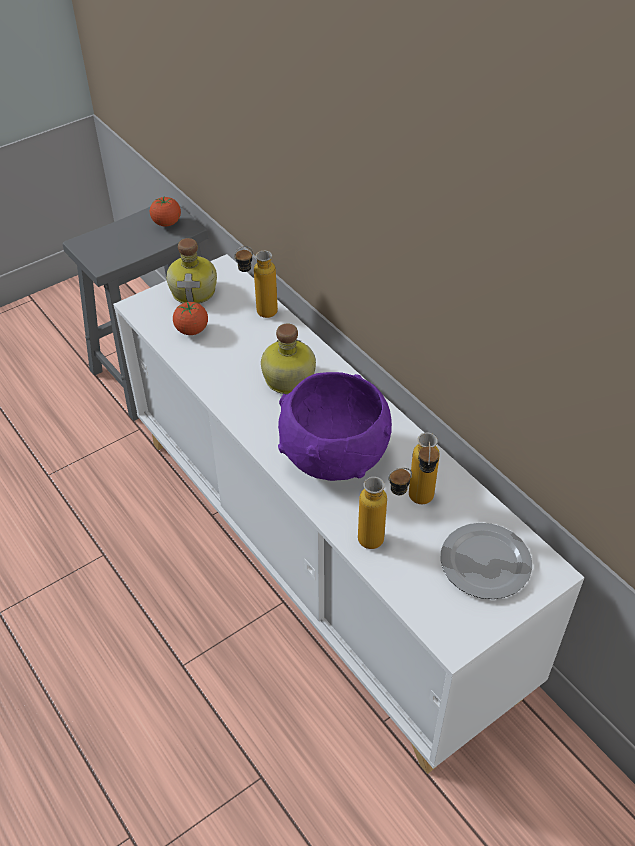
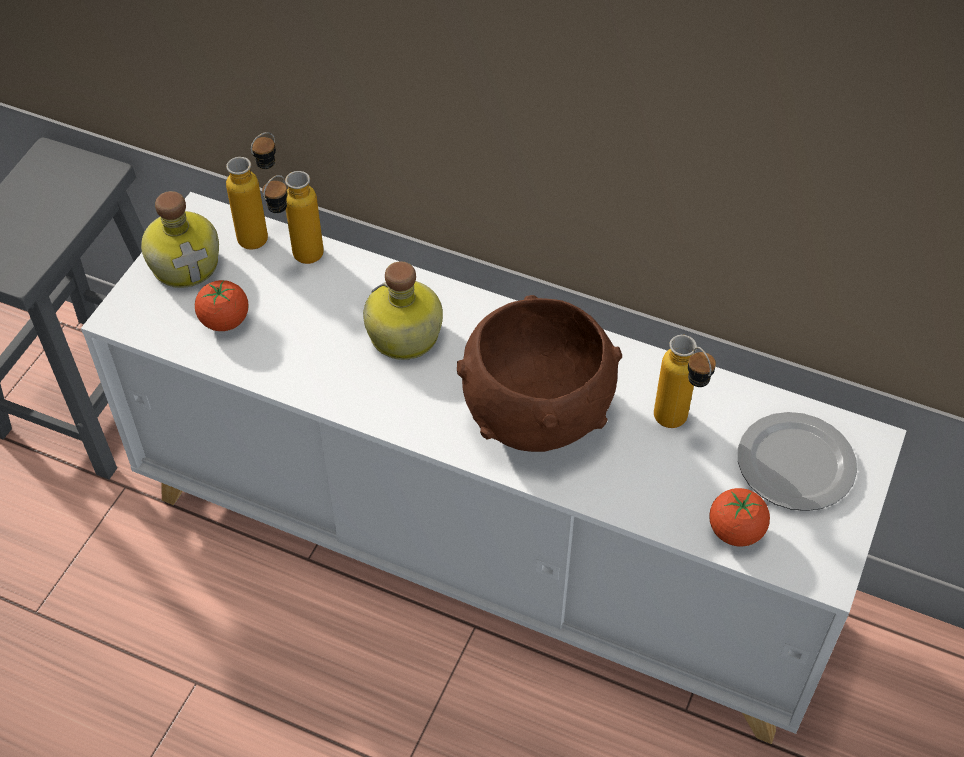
camera: 30 degrees left, 5 degrees up
tomato [150,196,181,227] -> tomato moved to [709,488,770,546]
purple bowl [278,372,392,481] -> brown bowl [457,295,622,452]
bottle [358,468,412,549] -> bottle moved to [226,132,276,250]

